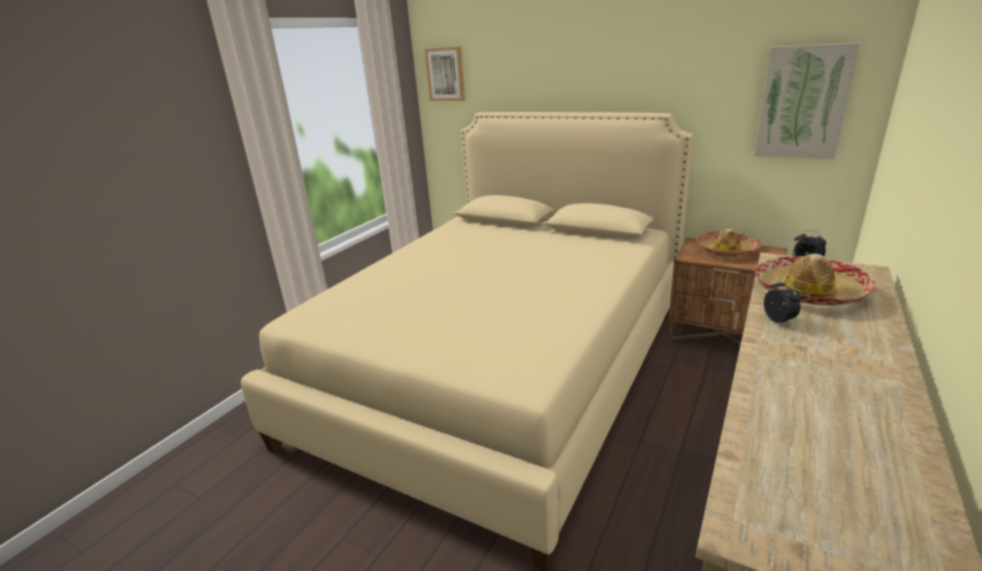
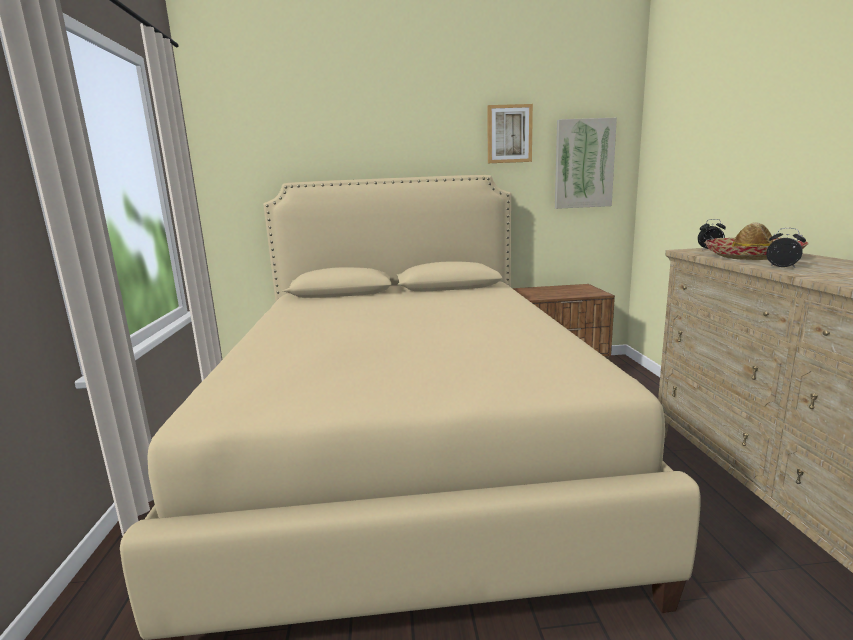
camera: 35 degrees left, 10 degrees down
picture [424,47,465,101] -> picture moved to [487,104,533,163]
hat [697,229,761,258] -> none

